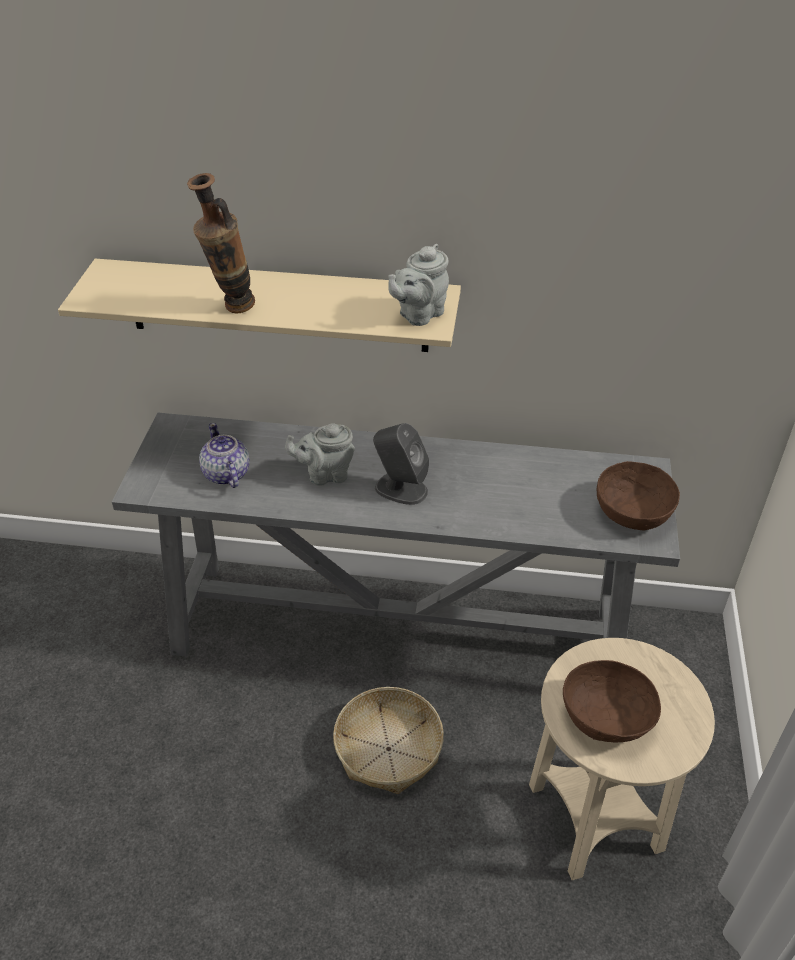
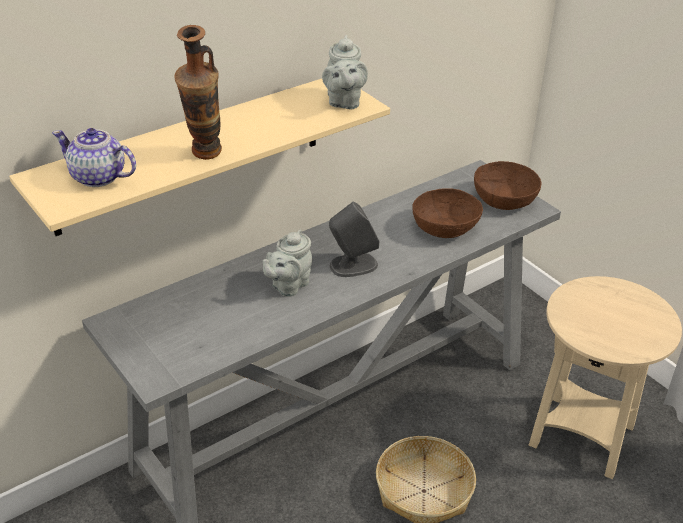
camera: 45 degrees left, 5 degrees down
teapot [199,423,250,488] -> teapot moved to [52,128,136,187]
brown bowl [563,660,661,742] -> brown bowl moved to [412,188,483,238]

